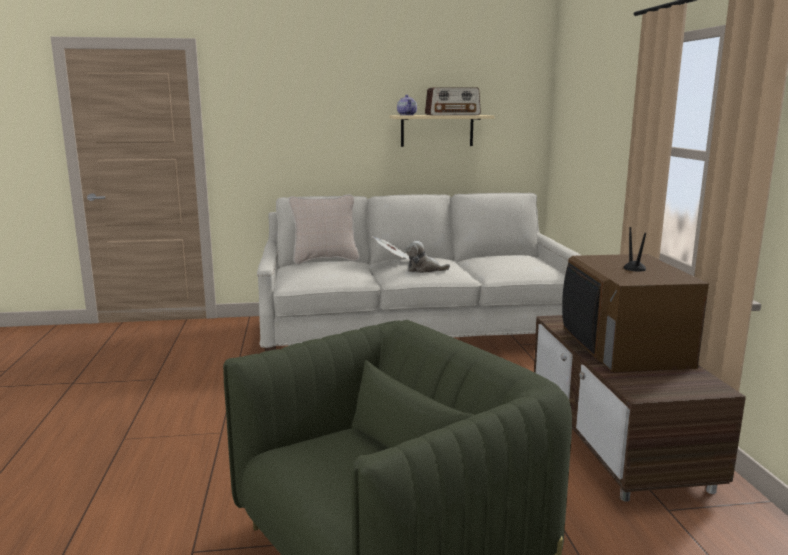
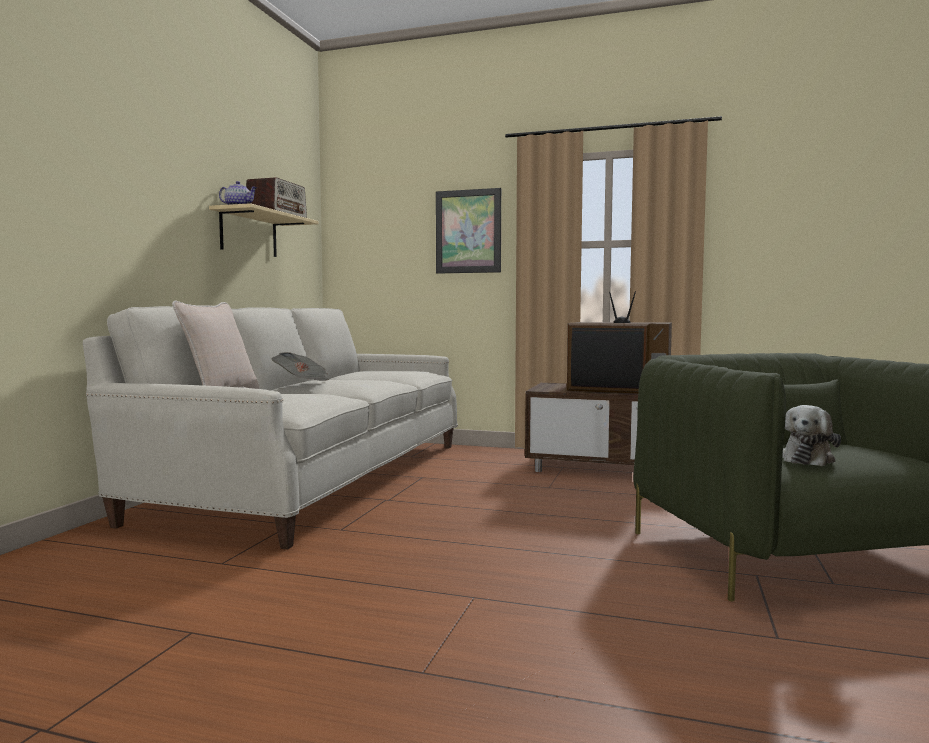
camera: 65 degrees left, 10 degrees down
plush toy [406,241,450,273] -> plush toy moved to [782,405,841,466]
none -> picture [436,188,501,274]

